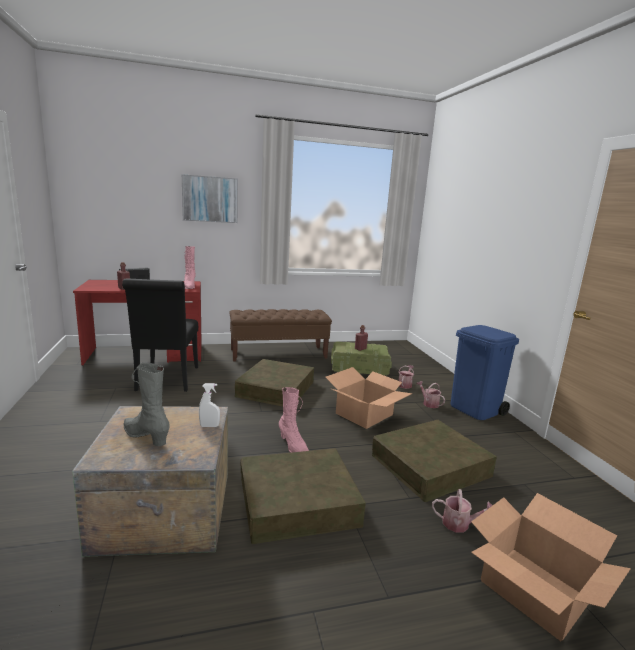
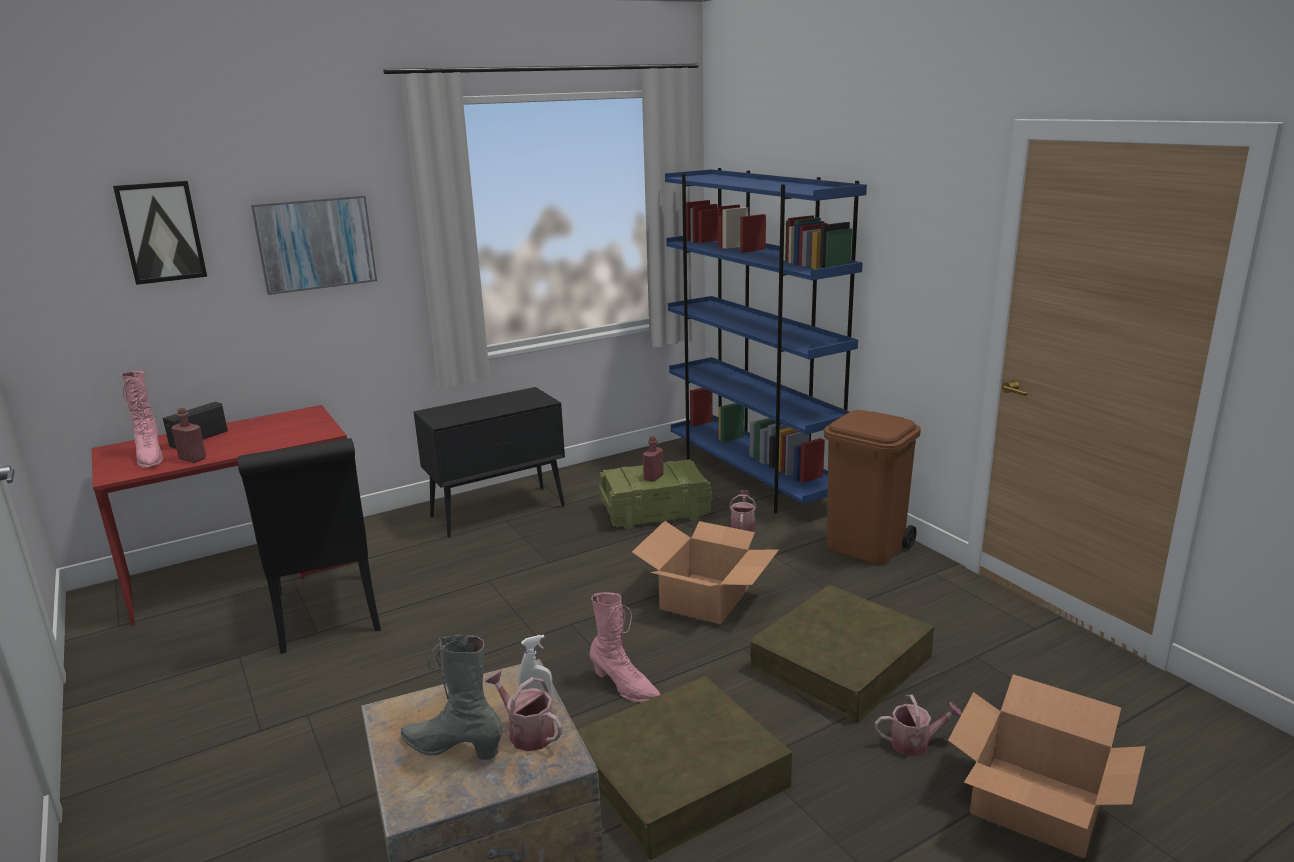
camera: 15 degrees left, 5 degrees up
pink boot [184,246,196,289] -> pink boot moved to [121,371,164,468]
brown bench [229,309,332,362] -> black cabinet [413,387,565,538]
brown storage box [235,359,314,407] -> none
watering can [417,381,445,408] -> watering can moved to [485,671,562,751]
blue trash can [450,325,519,420] -> brown trash can [824,410,921,565]
none -> picture [113,181,207,285]
none -> blue bookcase [665,168,867,514]

